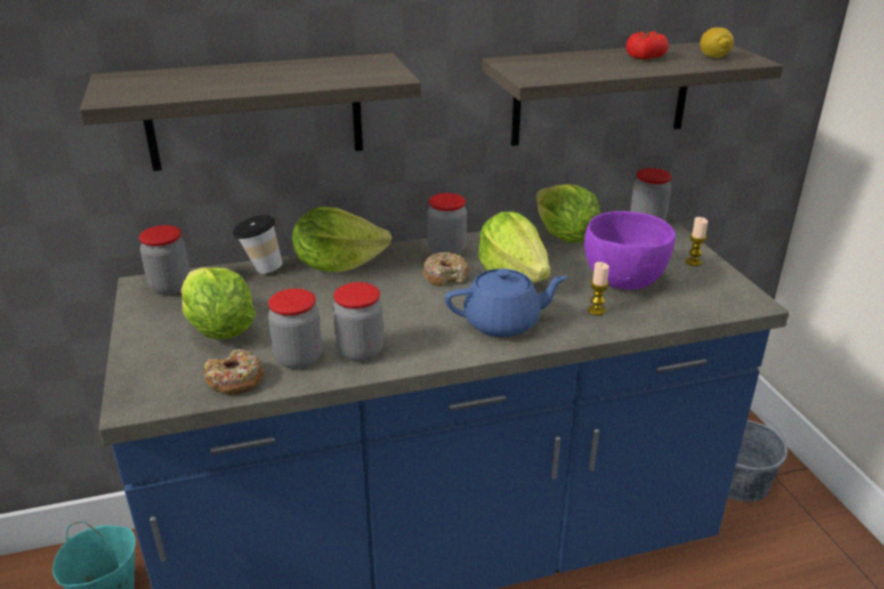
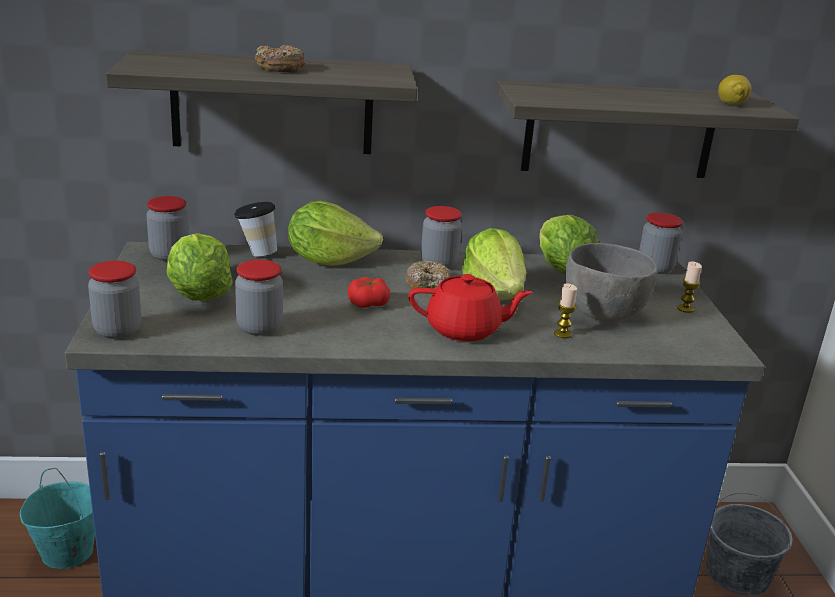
camera: 10 degrees right, 5 degrees down
donut [204,349,264,395] -> donut moved to [255,45,305,72]
jar [333,282,384,362] -> jar moved to [88,261,142,339]
blue teapot [445,269,568,337] -> red teapot [408,274,533,341]
purple bowl [584,211,675,290] -> grey bowl [565,243,658,322]
tomato [626,31,669,59] -> tomato moved to [348,277,390,308]

